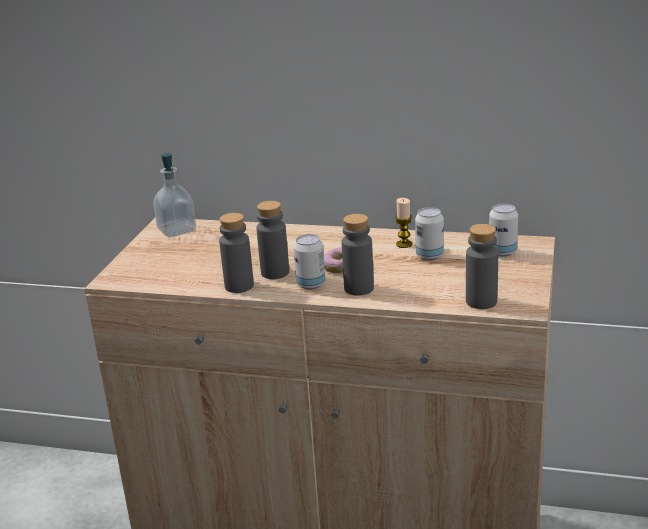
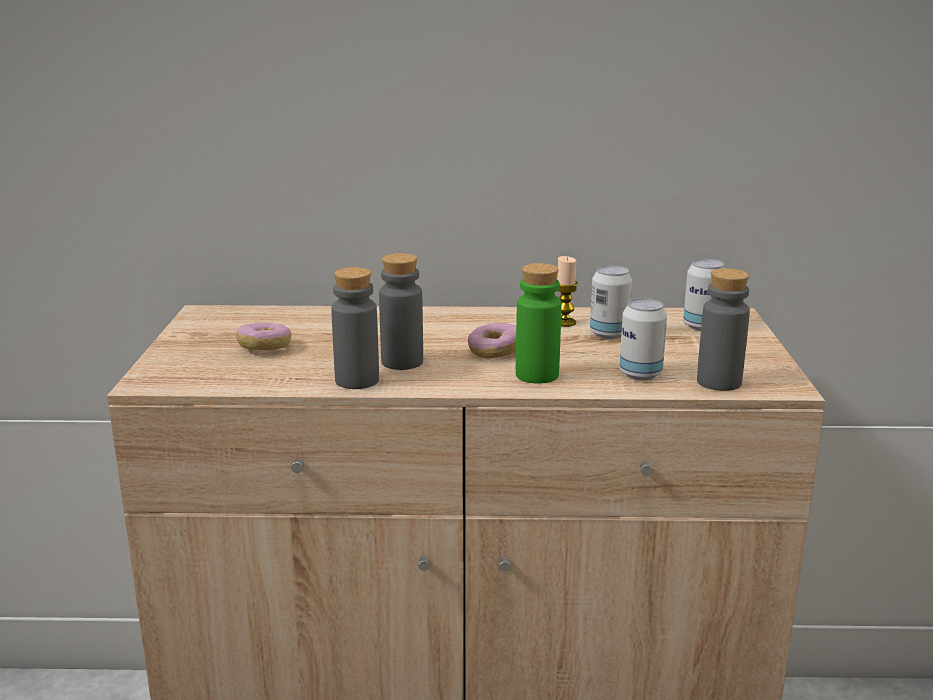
camera: 15 degrees left, 5 degrees down
soap dispenser [153,153,196,237] -> none
can [293,234,325,290] -> can moved to [619,298,667,380]
grey bottle [342,214,374,296] -> green bottle [516,263,562,384]
none -> donut [236,323,291,350]

